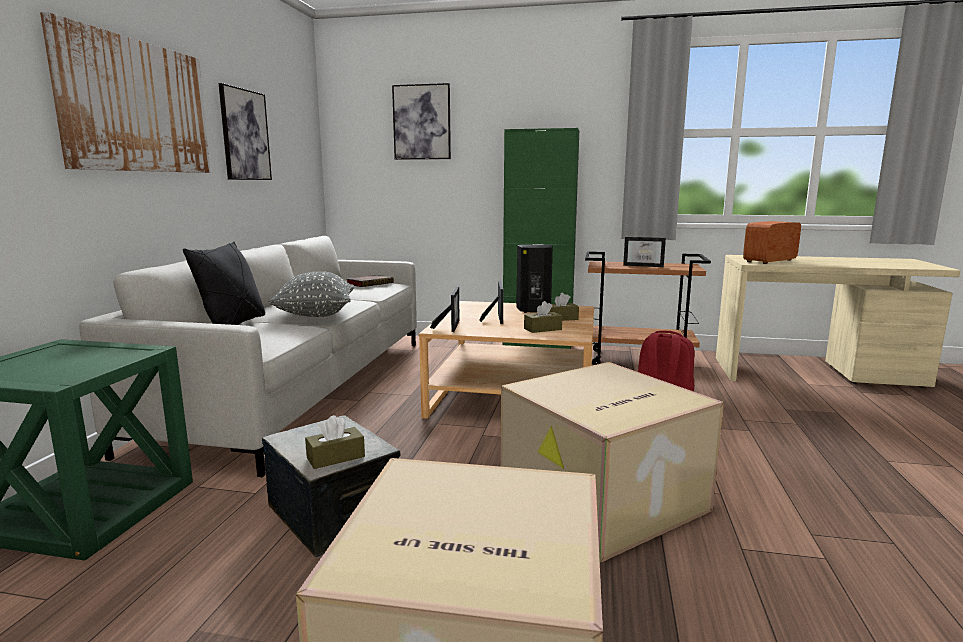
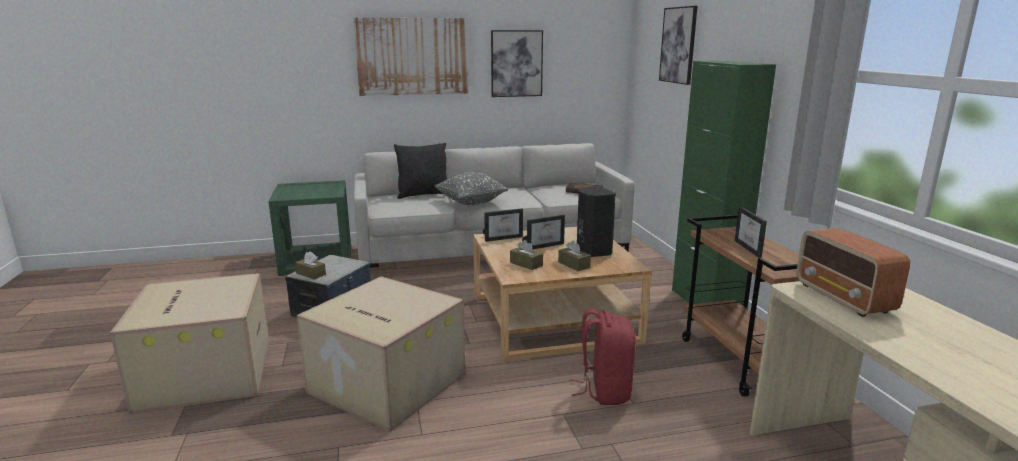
camera: 65 degrees right, 5 degrees up
radio [743,221,801,264] -> radio turned 135 degrees counterclockwise [797,228,910,317]

